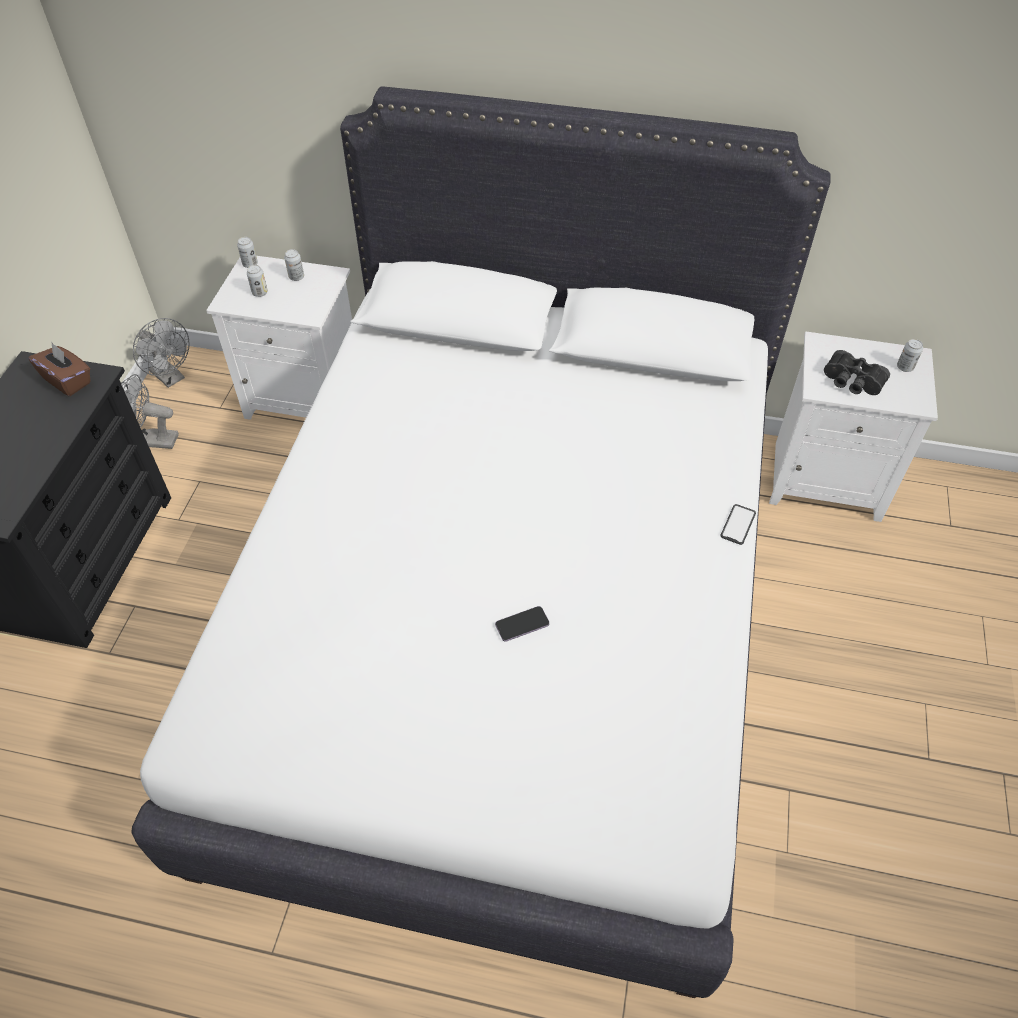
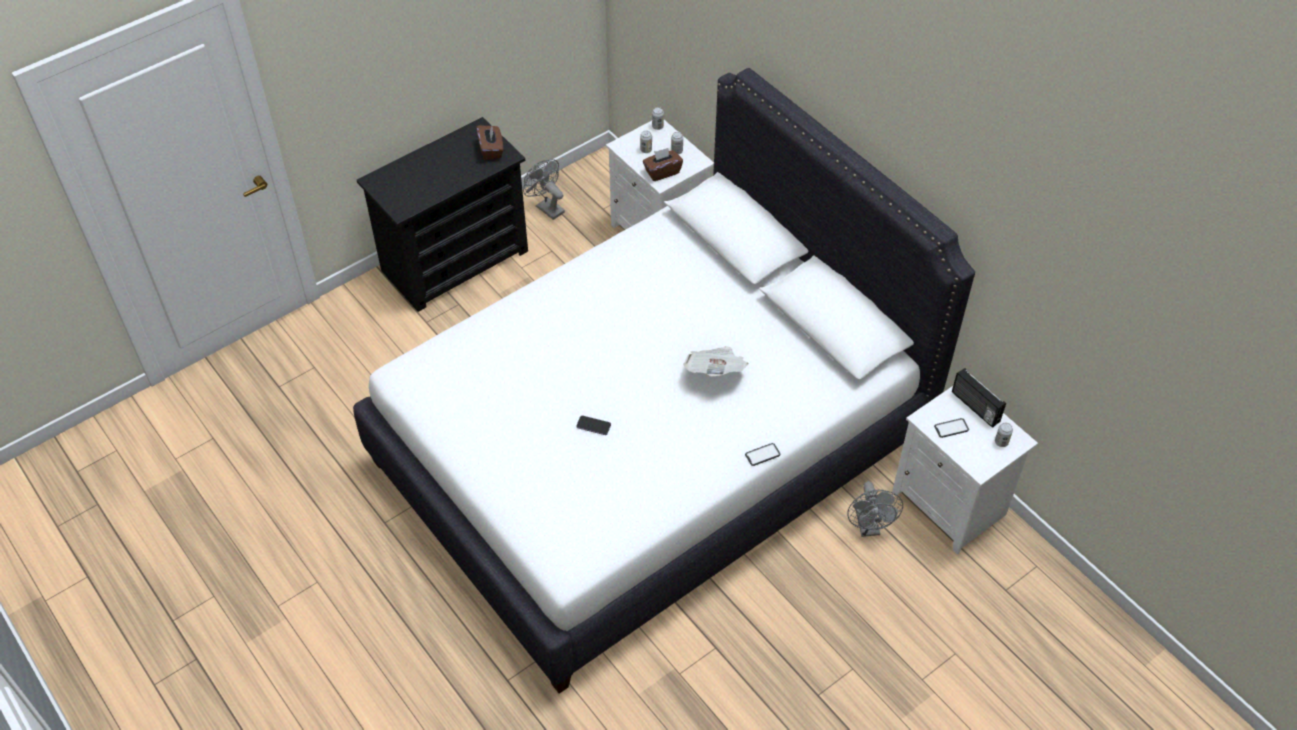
camera: 40 degrees right, 0 degrees up
grey fan [133,318,190,388] -> grey fan moved to [847,481,903,537]
black binoculars [824,350,890,395] -> phone [934,418,969,438]
none -> brown tissue box [643,148,683,181]
none -> newspaper [683,346,749,376]
none -> radio [952,368,1006,428]

